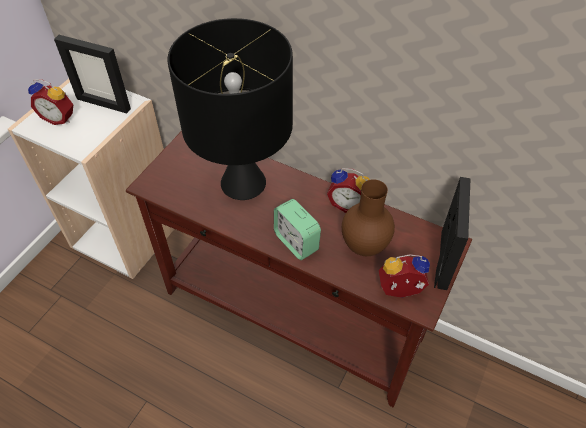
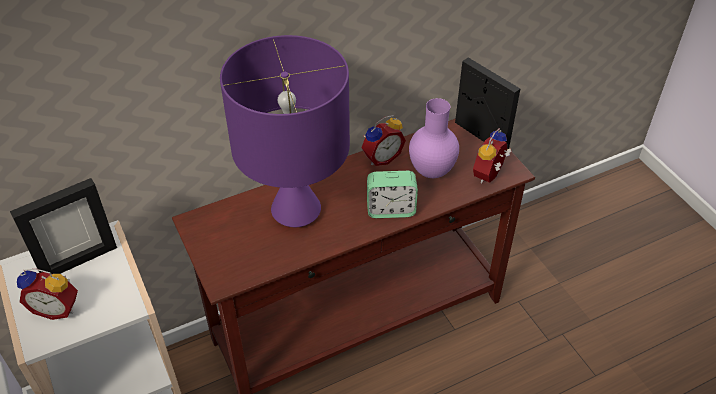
camera: 55 degrees left, 5 degrees down
alarm clock [28,79,73,125] -> alarm clock turned 45 degrees clockwise [17,269,78,320]
black table lamp [167,18,293,200] -> purple table lamp [220,35,350,227]
brown vase [342,179,395,256] -> purple vase [409,98,459,178]

